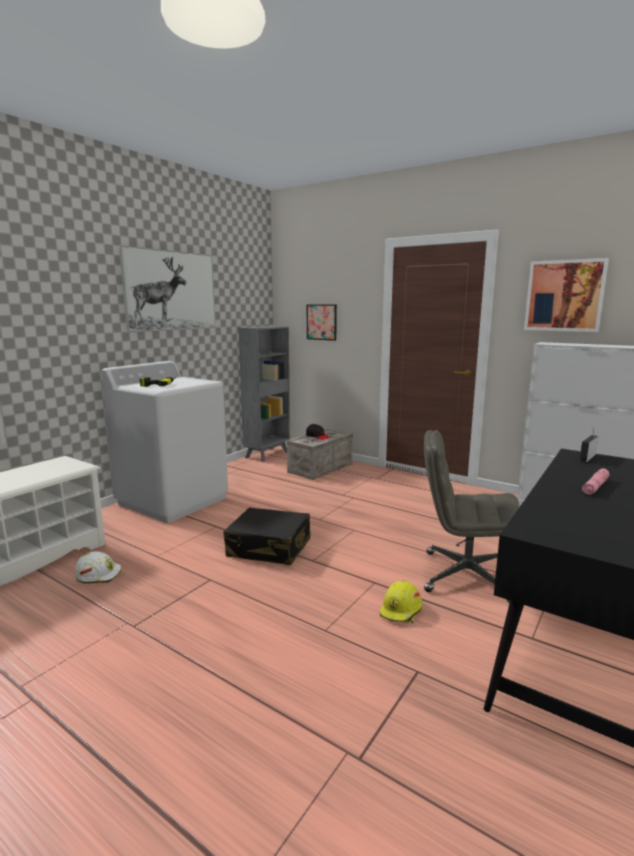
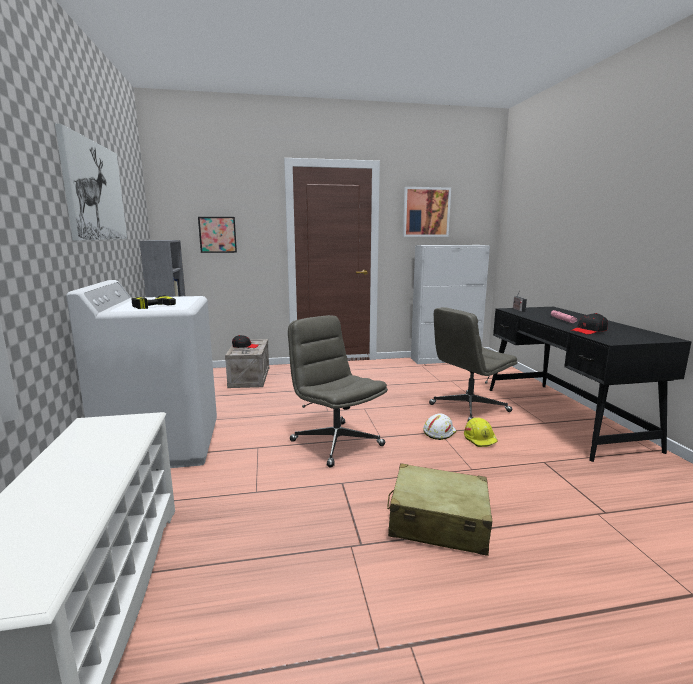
camera: 45 degrees left, 0 degrees up
white hard hat [75,551,121,583] -> white hard hat moved to [423,413,456,440]
black suitcase [224,508,311,565] -> grey office chair [288,315,388,468]
none -> beige suitcase [387,463,492,556]
none -> black cap [571,313,608,334]

